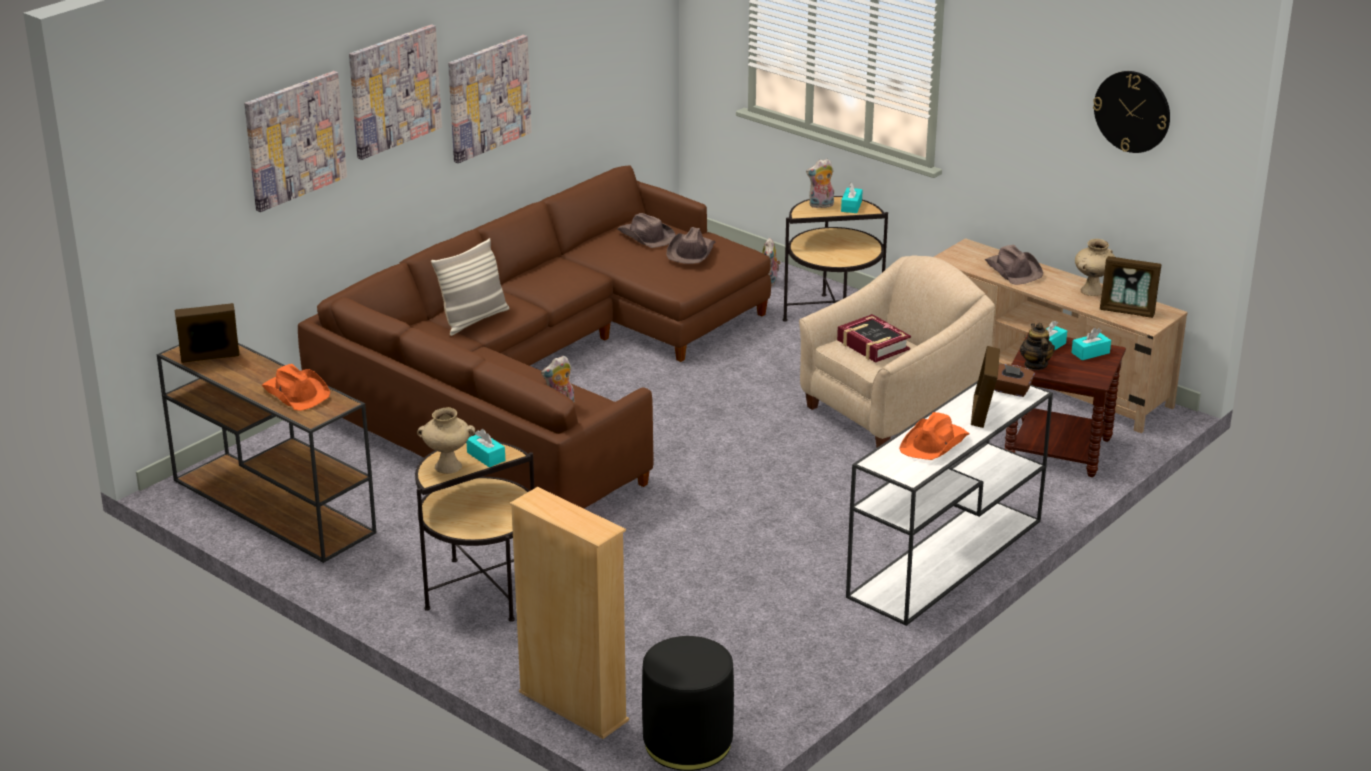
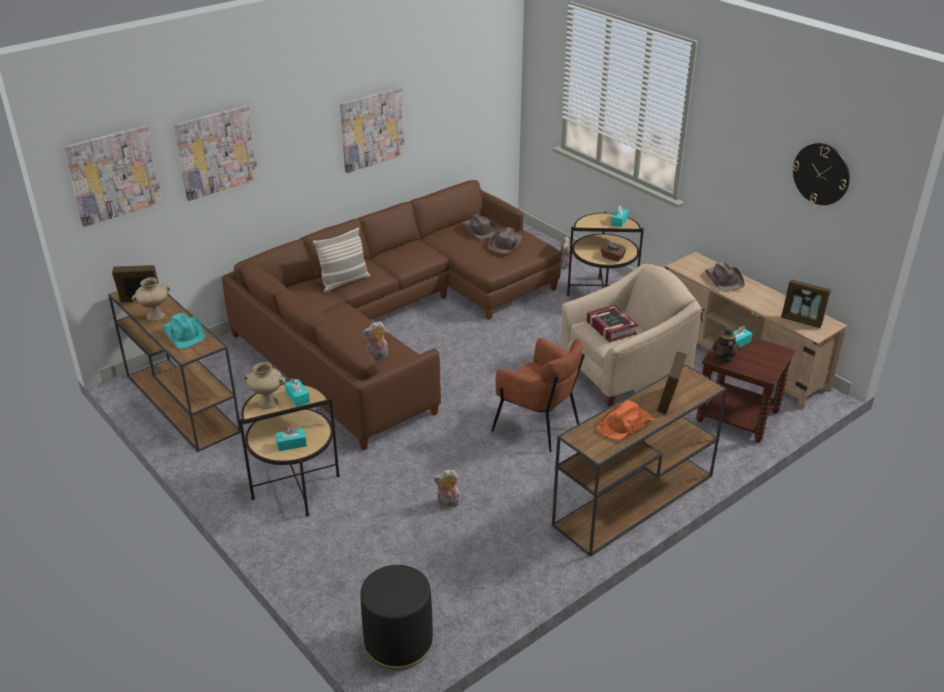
camera: 10 degrees right, 5 degrees up
orange hat [261,364,330,411] -> turquoise hat [162,313,205,348]
picture [349,24,442,160] -> picture moved to [64,125,162,227]
beige bookcase [510,487,629,739] -> none
plush toy [806,159,834,208] -> plush toy moved to [433,469,460,508]
white console table [846,381,1053,626] -> brown console table [552,365,727,557]
brown tissue box [994,364,1035,397] -> brown tissue box moved to [601,242,626,262]
turquoise tissue box [1072,328,1111,360] -> turquoise tissue box moved to [276,426,307,451]
beige vase [1075,239,1115,296] -> beige vase moved to [132,277,170,321]
none -> brown armchair [491,338,585,452]

